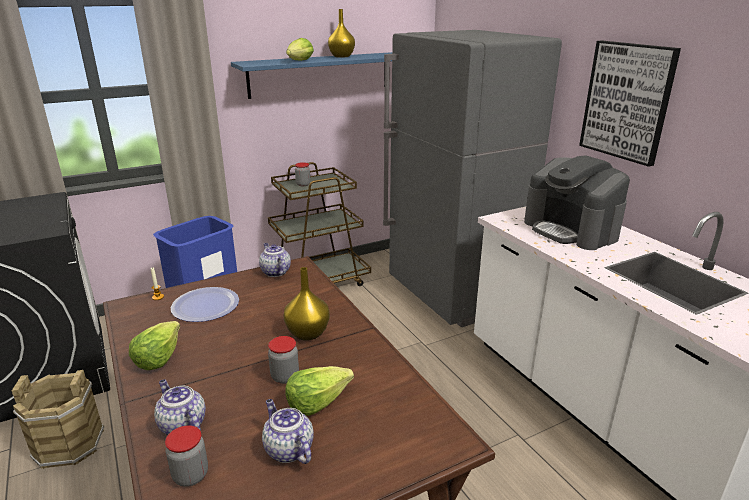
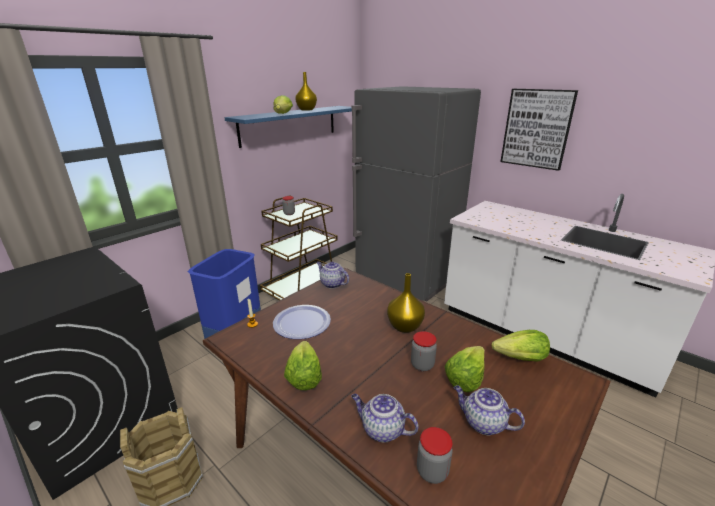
camera: 20 degrees left, 0 degrees up
coffee machine [524,155,630,250] -> none
none -> lettuce [492,330,550,362]

